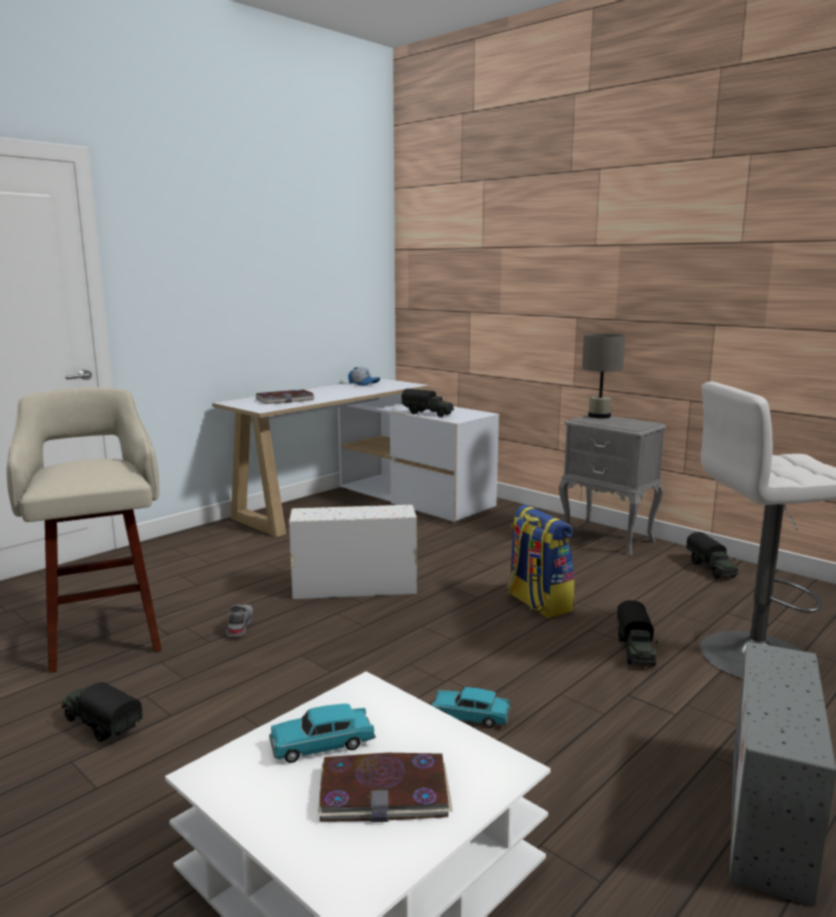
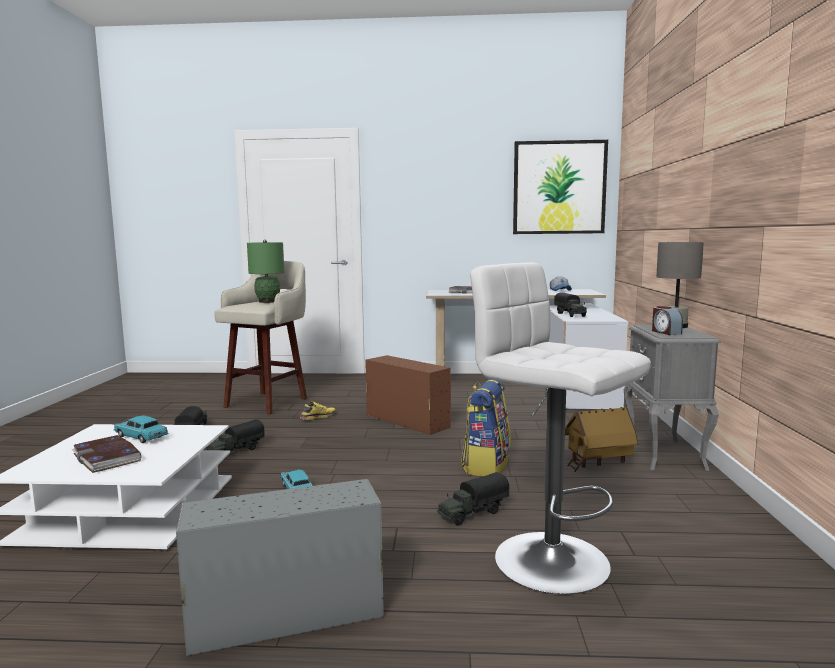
camera: 50 degrees right, 5 degrees down
grey shoe [226,605,253,636] -> yellow shoe [300,401,336,420]
white storage box [289,505,417,599] -> brown storage box [365,355,451,435]
toy truck [686,532,739,579] -> toy truck moved to [206,419,265,452]
none -> green table lamp [247,240,284,303]
none -> picture [513,140,608,234]
none -> toy house [565,407,639,472]
none -> alarm clock [652,306,683,335]

